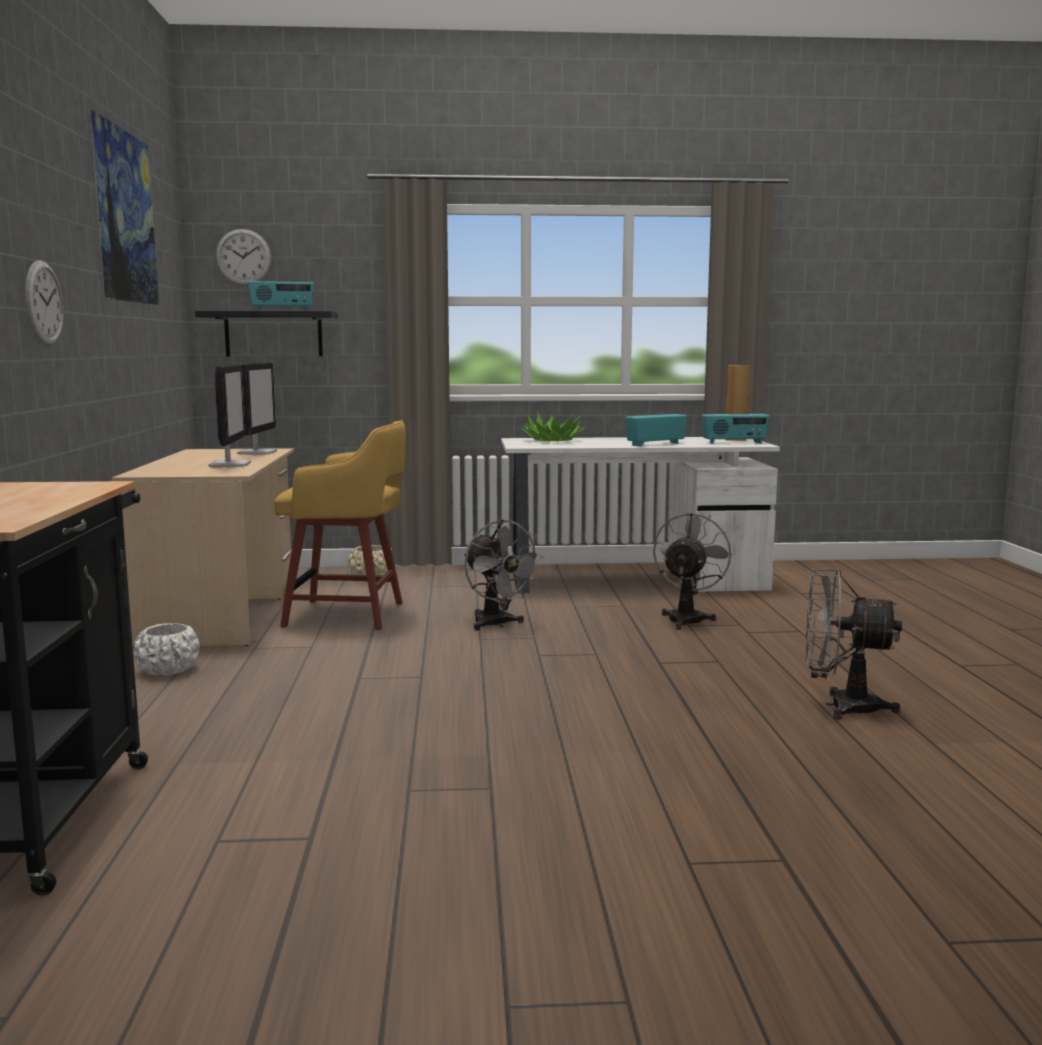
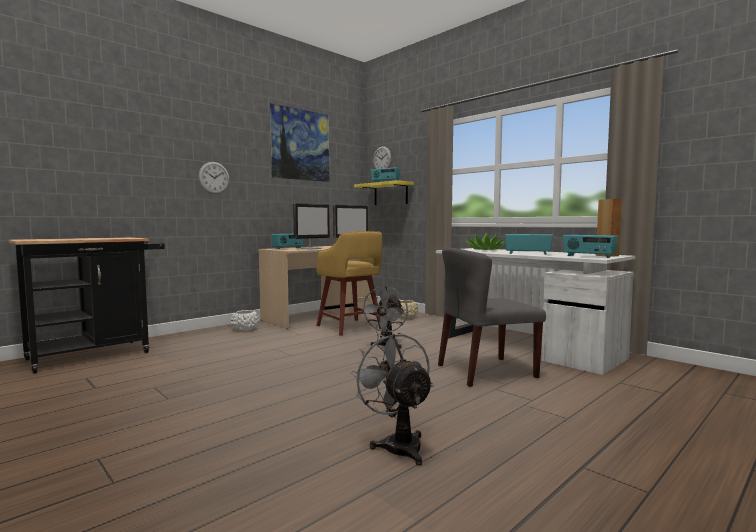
camera: 50 degrees right, 5 degrees down
black shelf [195,311,338,356] -> yellow shelf [354,180,414,205]
grey fan [653,512,734,630] -> grey chair [438,248,546,387]
none -> radio [272,234,304,249]

